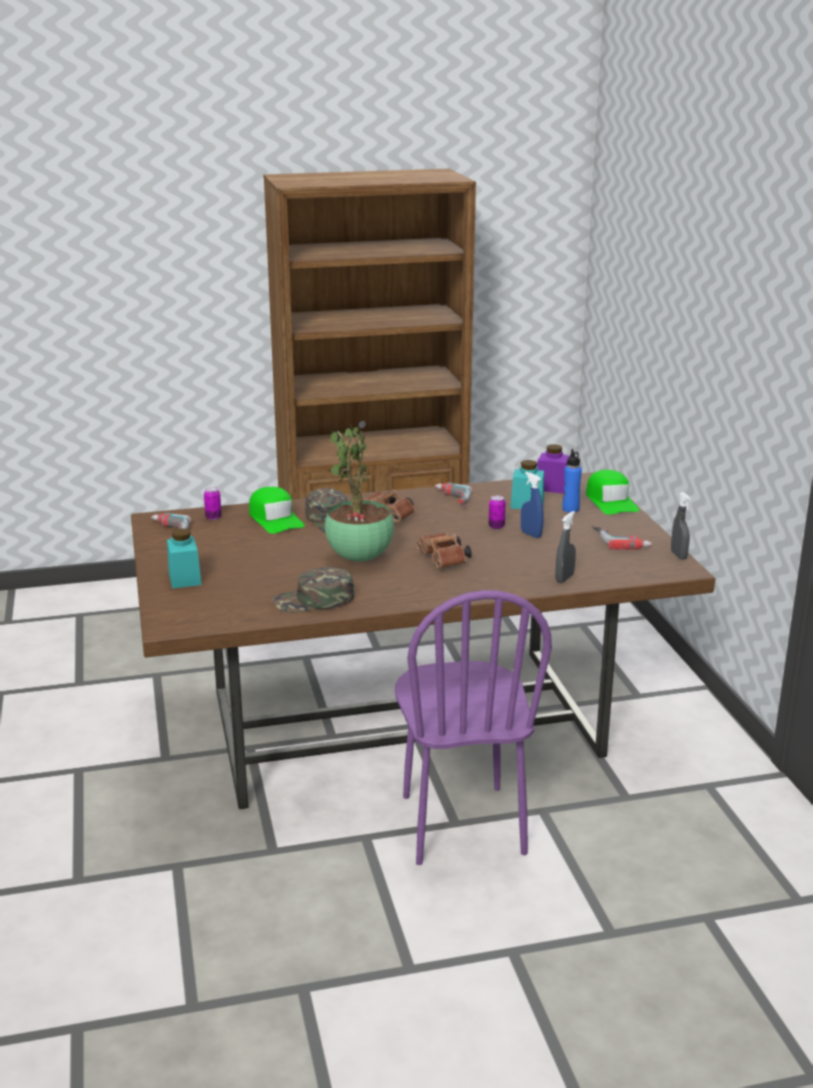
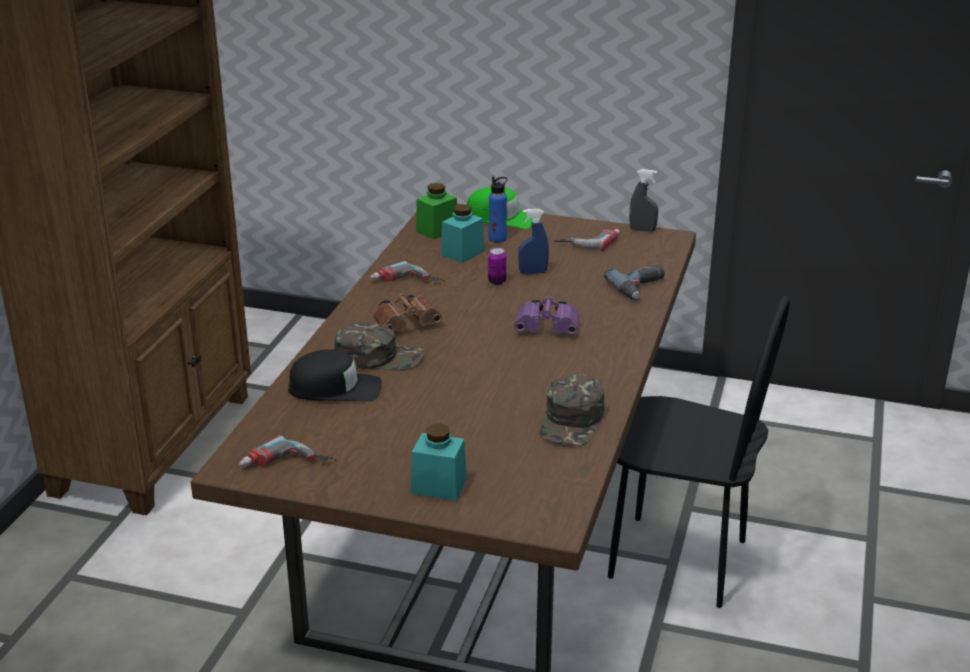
camera: 60 degrees left, 5 degrees up
can [204,487,222,520] -> none
green cap [249,487,305,534] -> black cap [288,349,382,402]
potted plant [325,424,394,562] -> none
purple chair [395,590,552,865] -> black chair [608,296,790,608]
brown binoculars [417,533,472,569] -> purple binoculars [514,296,579,334]
purple jar [537,444,570,494] -> green jar [416,183,457,240]
grey spray bottle [555,511,576,583] -> power drill [604,265,665,300]

